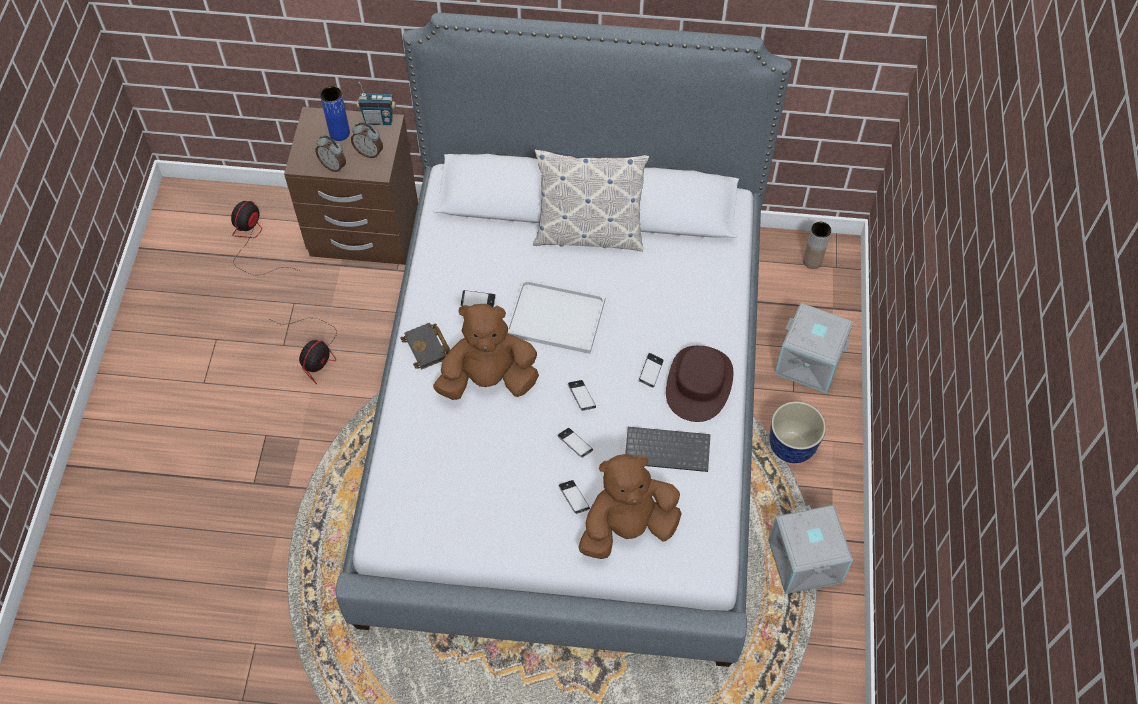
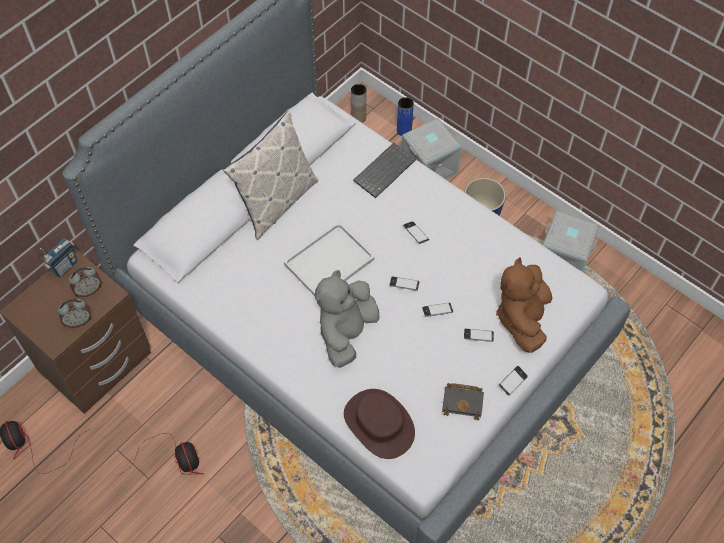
camera: 55 degrees left, 0 degrees up
blue vase [320,86,350,141] -> blue vase moved to [397,97,414,136]
black book [400,323,450,370] -> black book moved to [442,383,484,420]
brown plush toy [433,304,539,400] -> grey plush toy [315,270,380,368]
phone [461,290,496,308] -> phone moved to [499,366,528,396]
keyboard [625,427,711,472] -> keyboard moved to [353,143,416,198]
brown hat [666,346,733,422] -> brown hat moved to [344,389,415,459]

